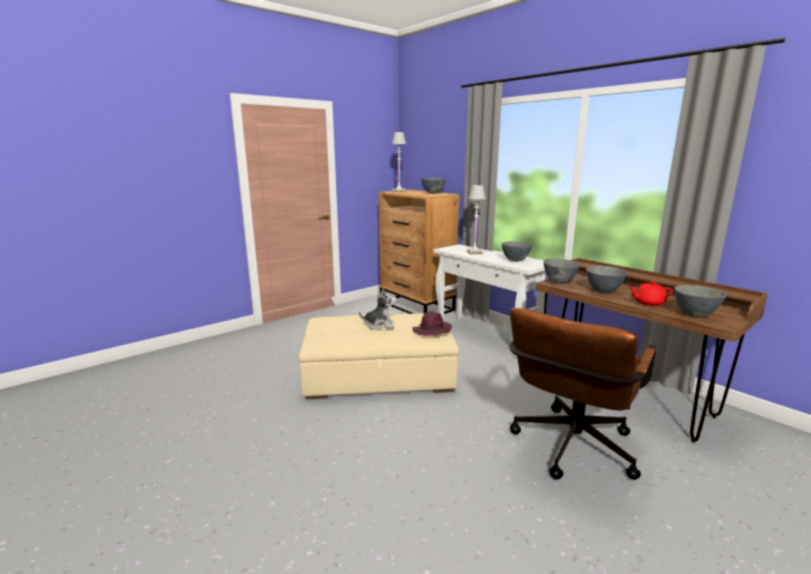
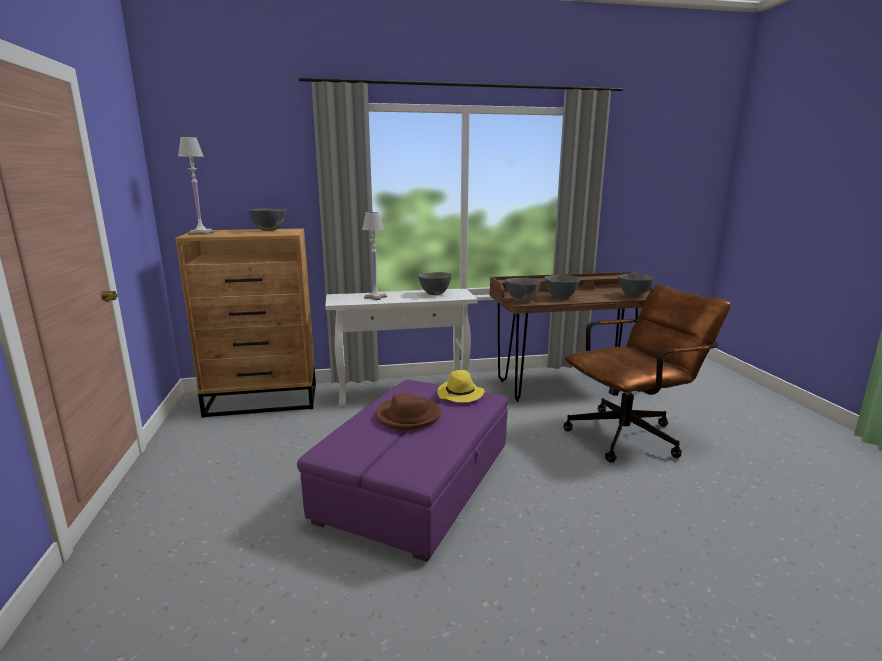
camera: 60 degrees left, 0 degrees up
beige ottoman [299,313,459,399] -> purple ottoman [297,380,509,562]
plush toy [359,288,397,330] -> brown hat [376,393,441,430]
purple hat [413,311,452,336] -> yellow hat [437,370,485,403]
brown office chair [510,308,657,480] -> brown office chair turned 90 degrees counterclockwise [564,284,731,463]
red teapot [628,281,673,306] -> none

